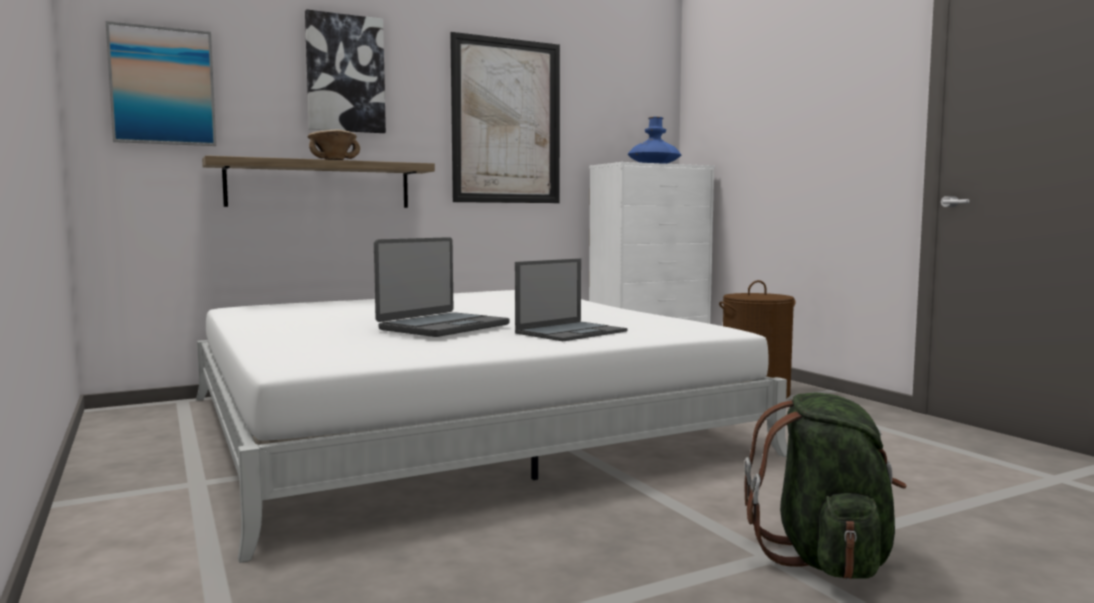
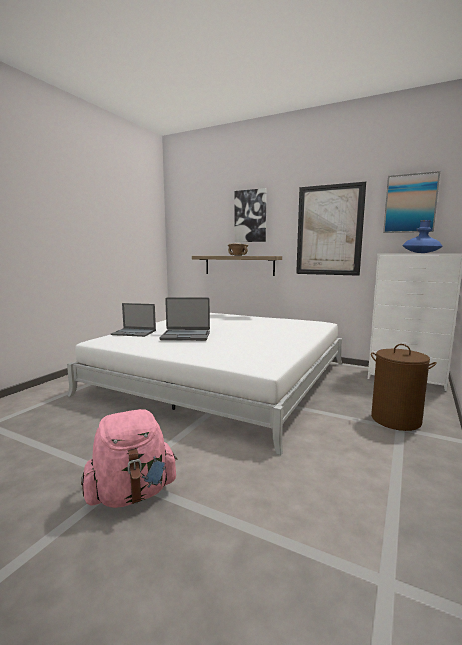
camera: 55 degrees right, 5 degrees up
picture [106,21,216,146] -> picture moved to [383,171,440,233]
laptop [515,258,628,341] -> laptop moved to [111,303,156,337]
green backpack [744,393,907,579] -> pink backpack [81,409,178,508]

